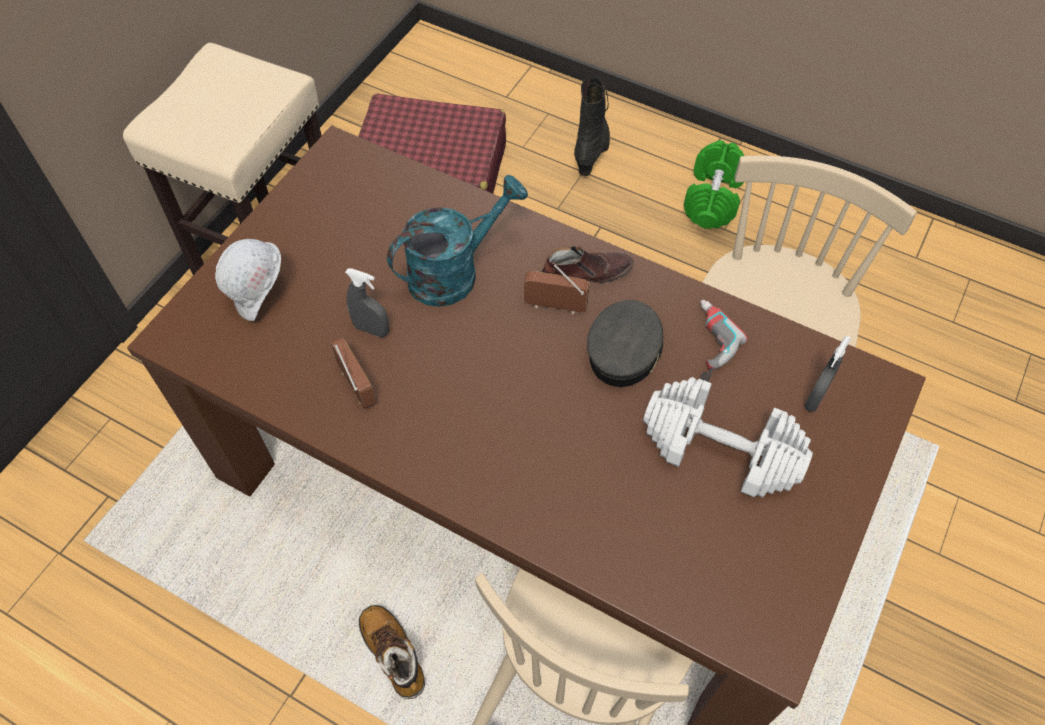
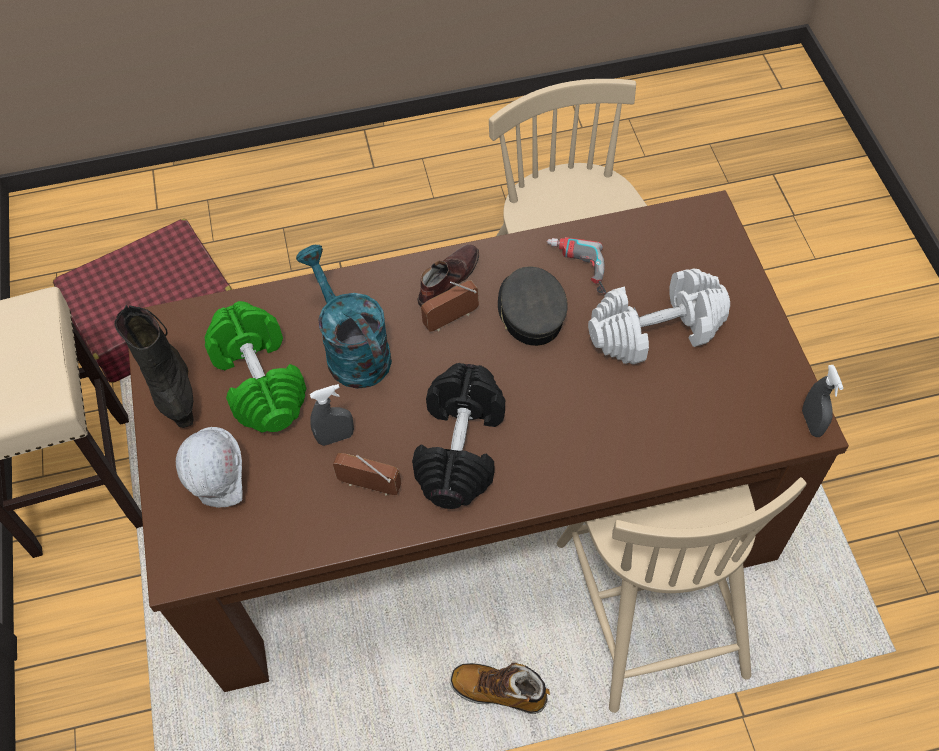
camera: 40 degrees left, 0 degrees up
turquoise watering can [387,175,528,307] -> turquoise watering can turned 45 degrees counterclockwise [296,245,392,389]
black boot [574,76,610,176] -> black boot moved to [114,305,194,428]
green dumbbell [684,140,744,229] -> green dumbbell moved to [205,301,306,433]
grey spray bottle [804,336,851,412] -> grey spray bottle moved to [802,365,844,437]
none -> black dumbbell [412,363,505,509]

